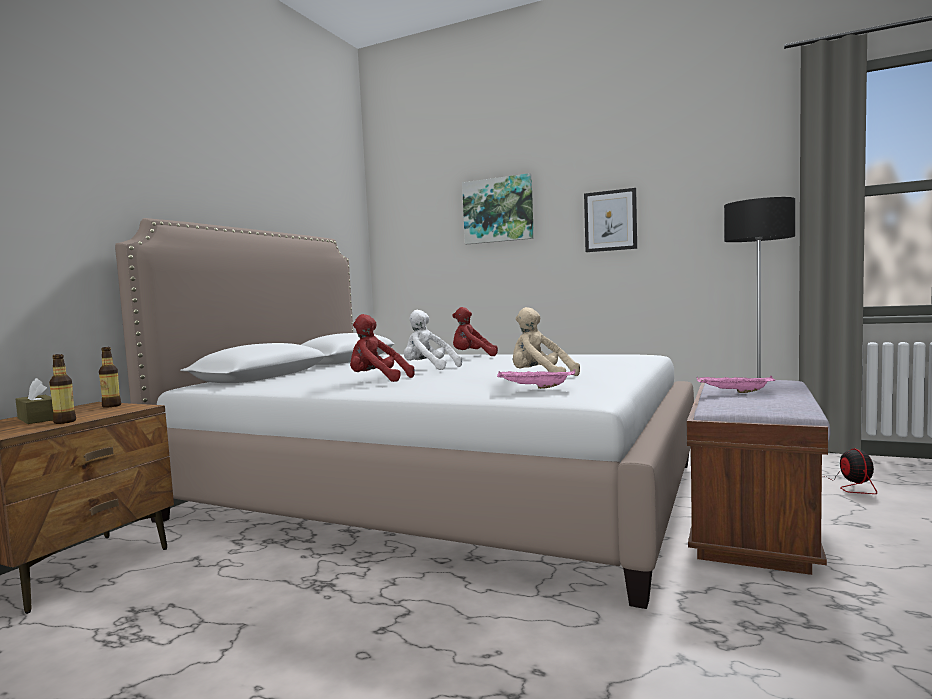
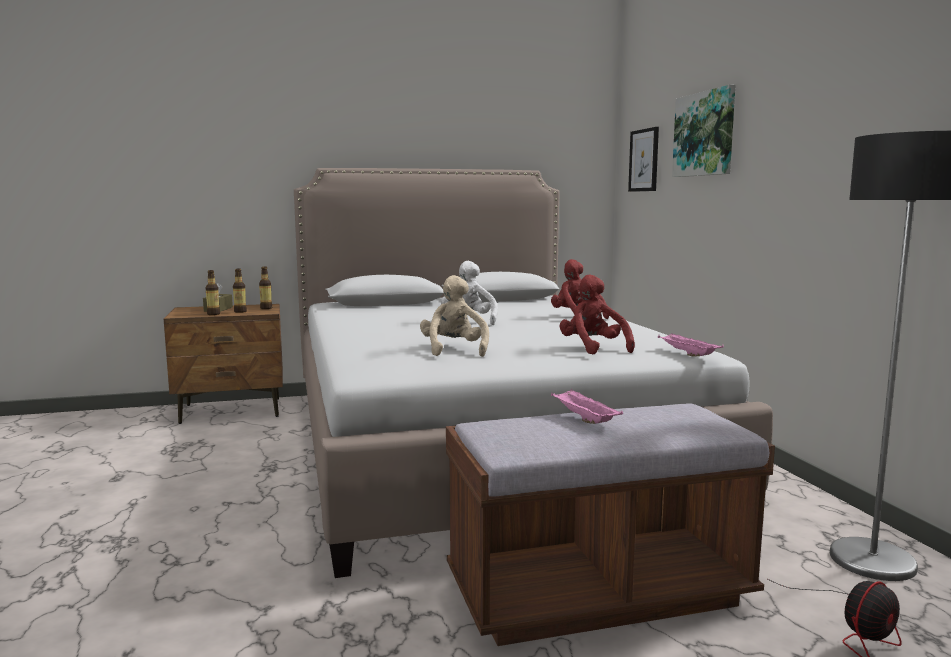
camera: 50 degrees right, 5 degrees up
red plush toy [350,314,415,382] -> red plush toy moved to [559,274,635,354]
pink tray [497,370,575,389] -> pink tray moved to [658,333,724,356]
picture [584,188,637,252] -> picture moved to [628,127,659,192]
none -> bottle [233,269,247,313]

